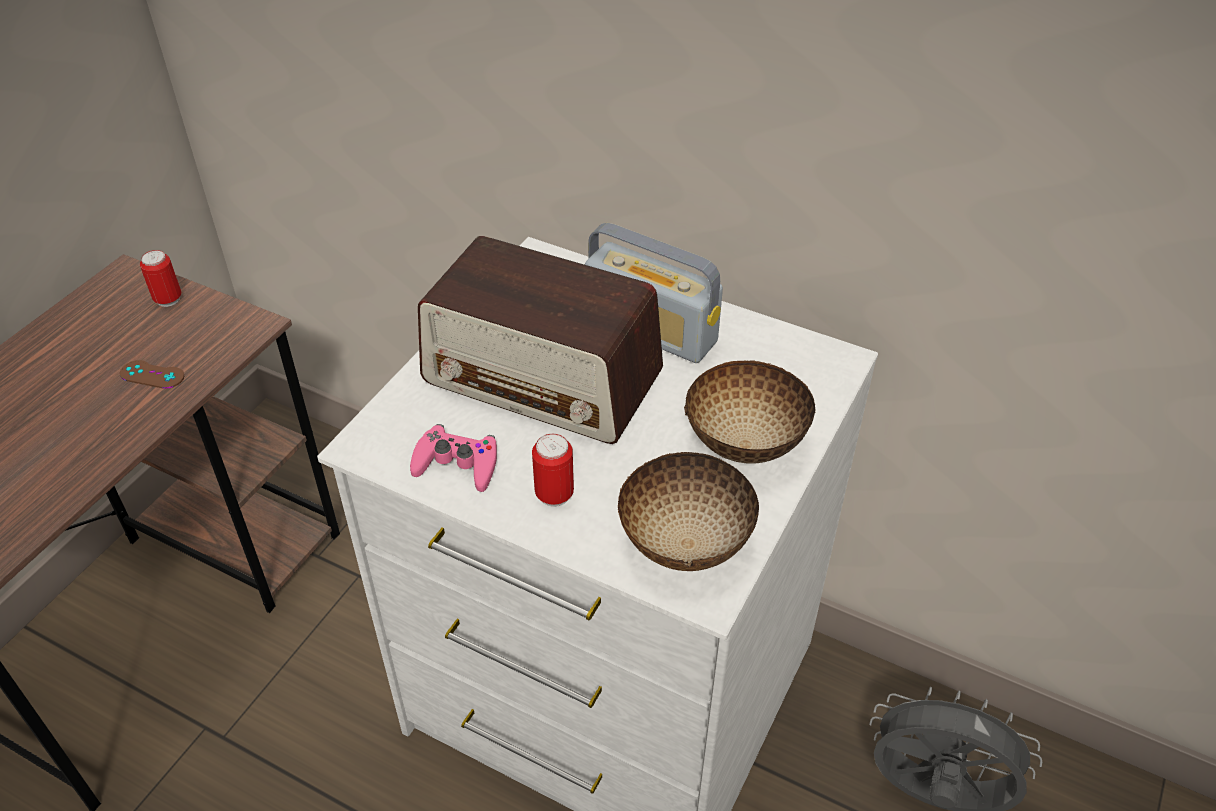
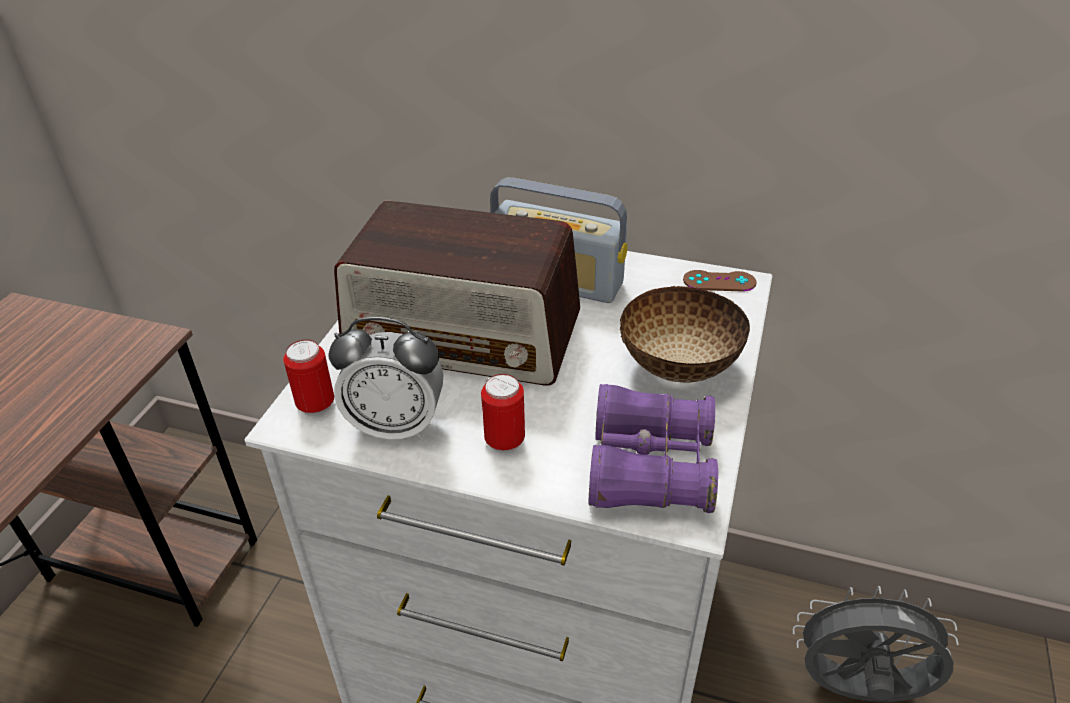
camera: 10 degrees left, 5 degrees down
brown game controller [120,360,184,389] -> brown game controller moved to [683,270,756,292]
can [140,250,181,307] -> can moved to [283,340,334,416]
pink game controller [410,424,497,492] -> alarm clock [329,317,443,440]
bowl [618,452,759,571] -> purple binoculars [589,384,718,513]

